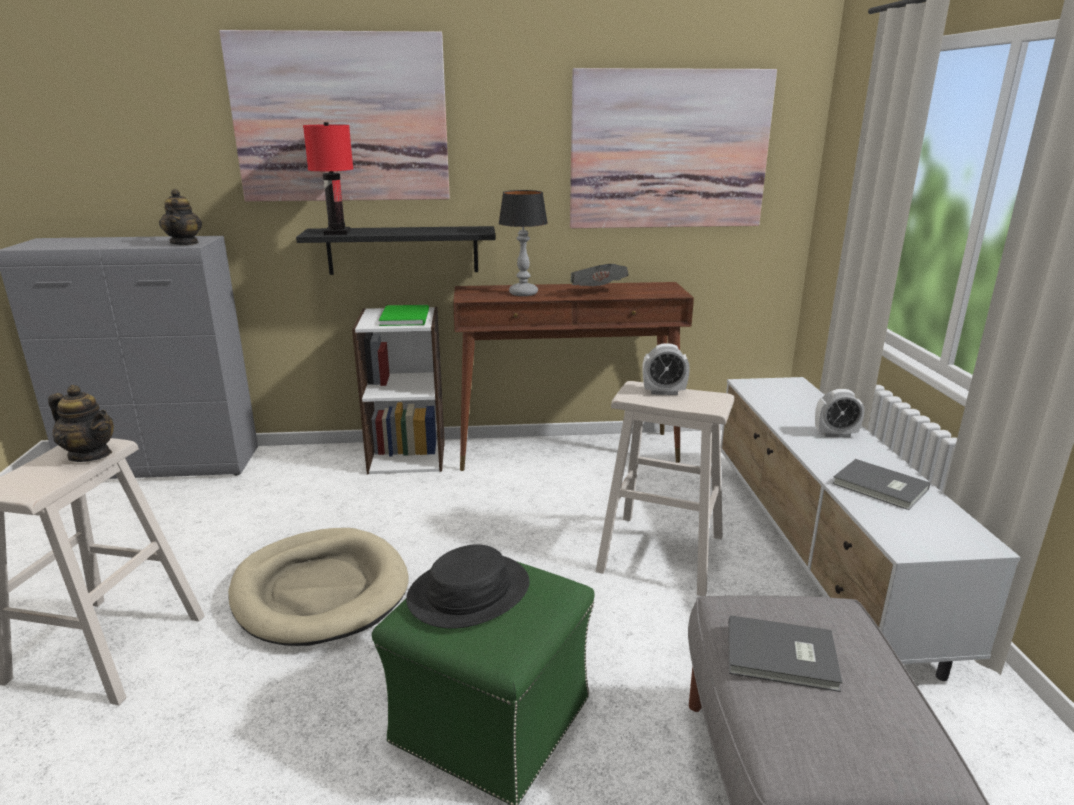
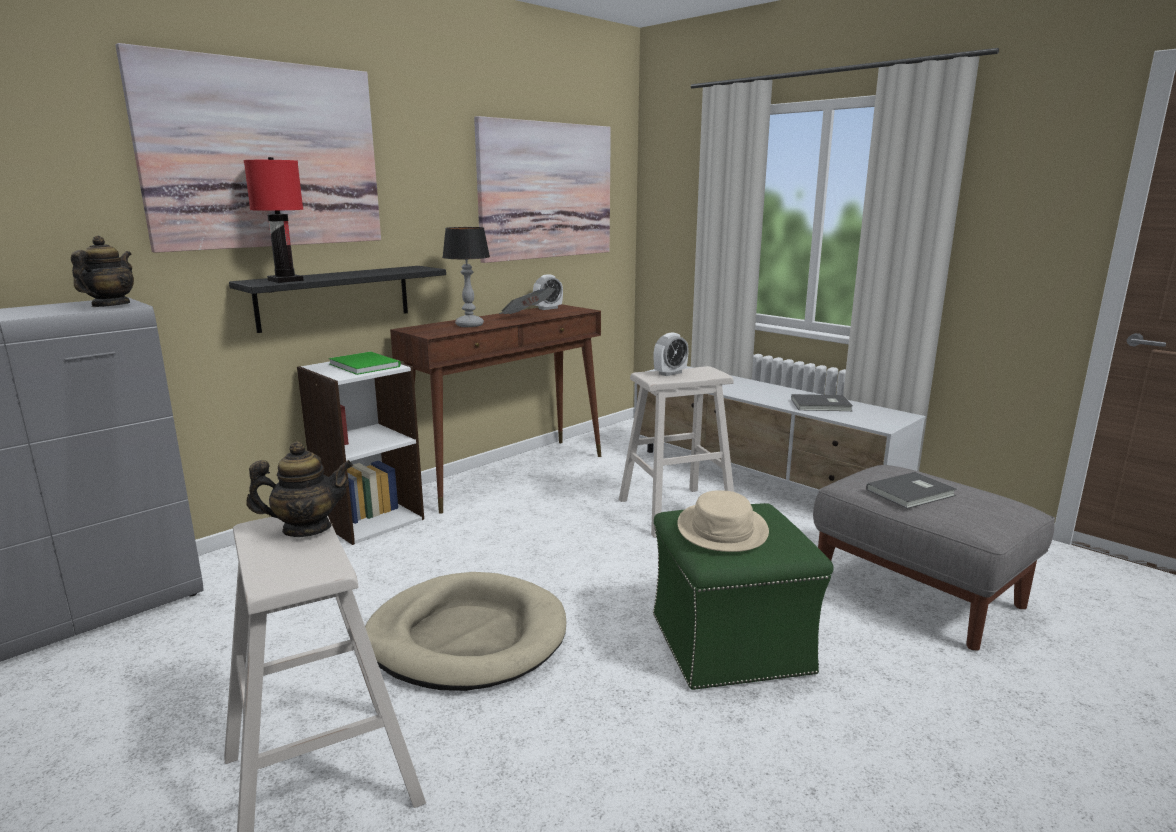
camera: 40 degrees left, 5 degrees down
teapot [159,189,202,245] -> teapot turned 120 degrees counterclockwise [71,236,134,307]
black hat [406,544,529,629] -> beige hat [677,490,769,552]
alarm clock [815,389,864,437] -> alarm clock moved to [533,274,563,310]

